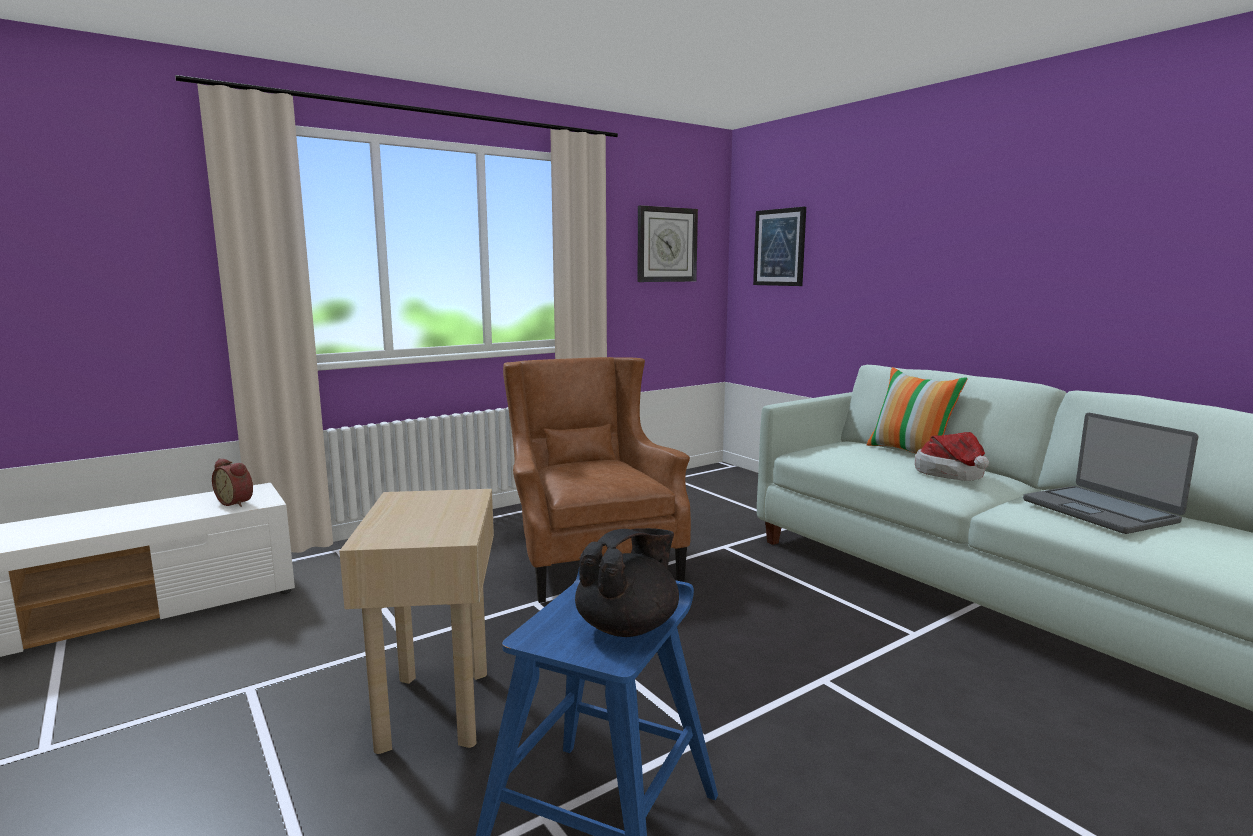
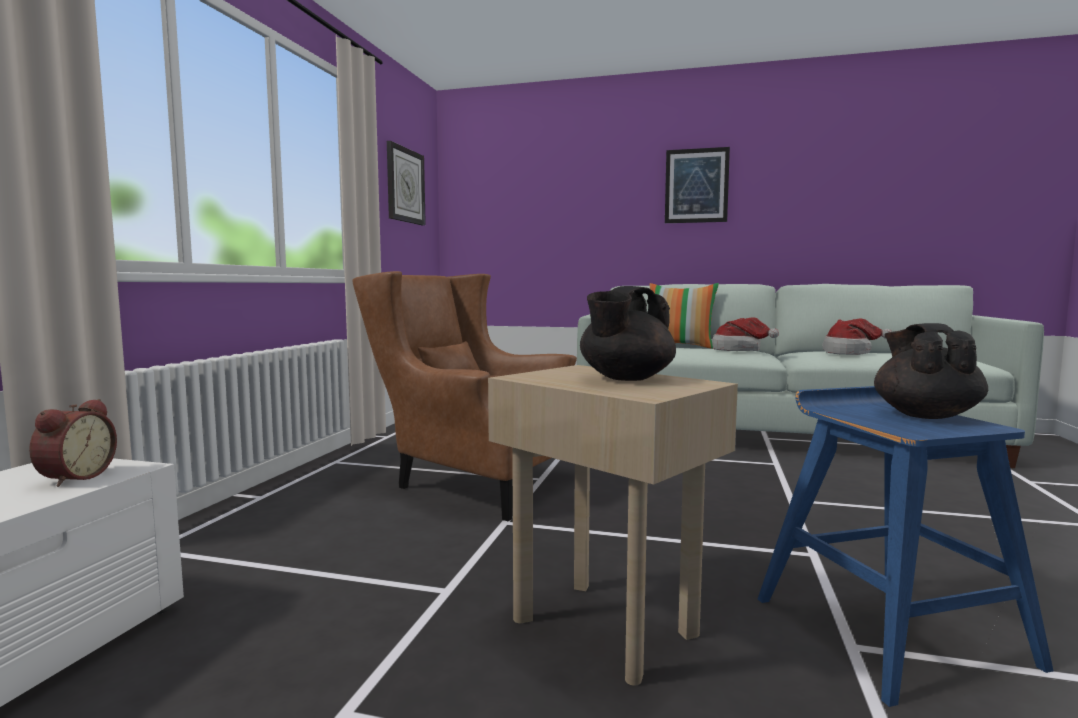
camera: 40 degrees left, 5 degrees down
alarm clock [212,458,253,507] -> alarm clock turned 75 degrees counterclockwise [29,399,117,487]
picture [753,207,806,286] -> picture moved to [665,147,730,223]
laptop [1023,413,1198,534] -> hat [822,319,892,355]
none -> black teapot [580,286,676,381]

